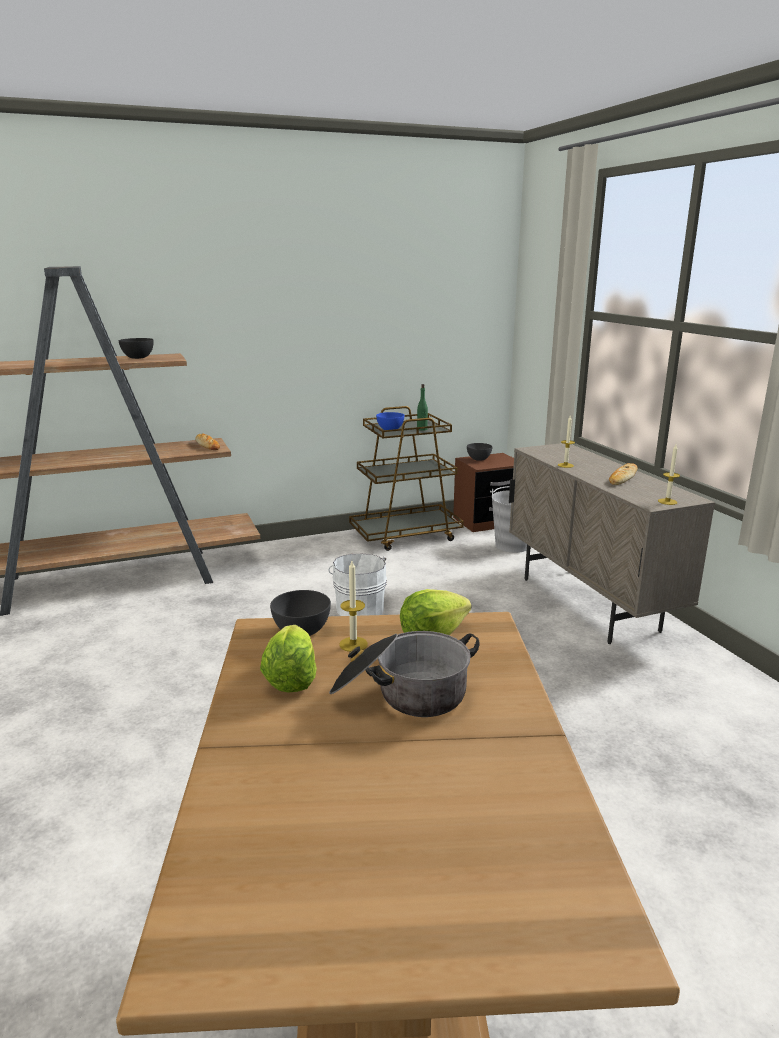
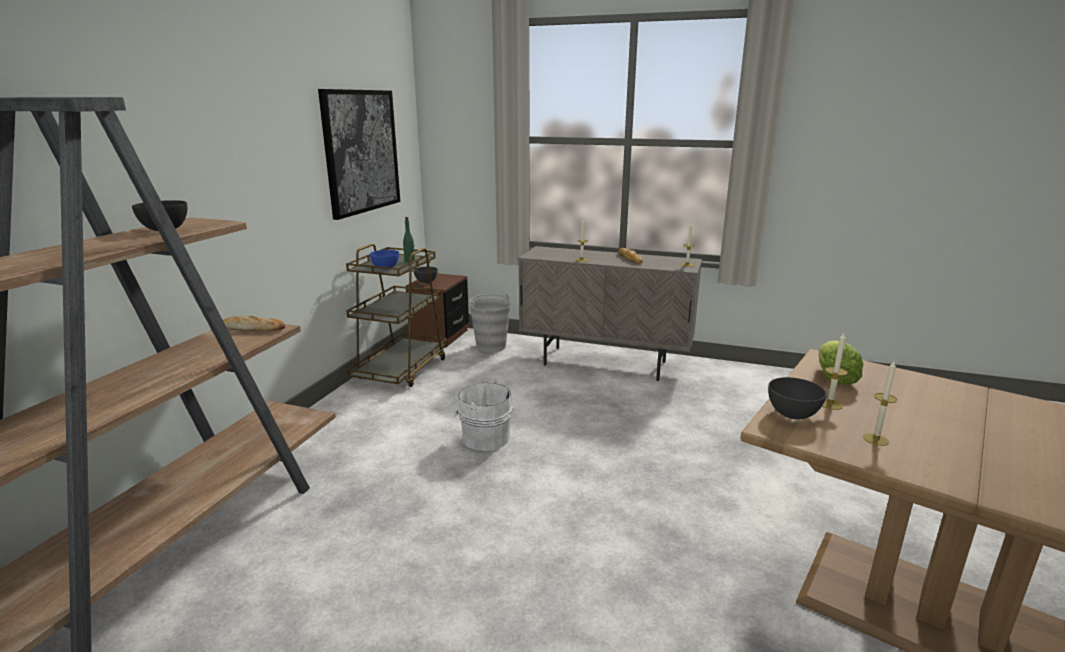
camera: 50 degrees left, 0 degrees up
lettuce [260,625,317,693] -> candle [863,361,897,446]
cooking pot [329,631,480,717] -> none
none -> picture [318,89,400,220]

